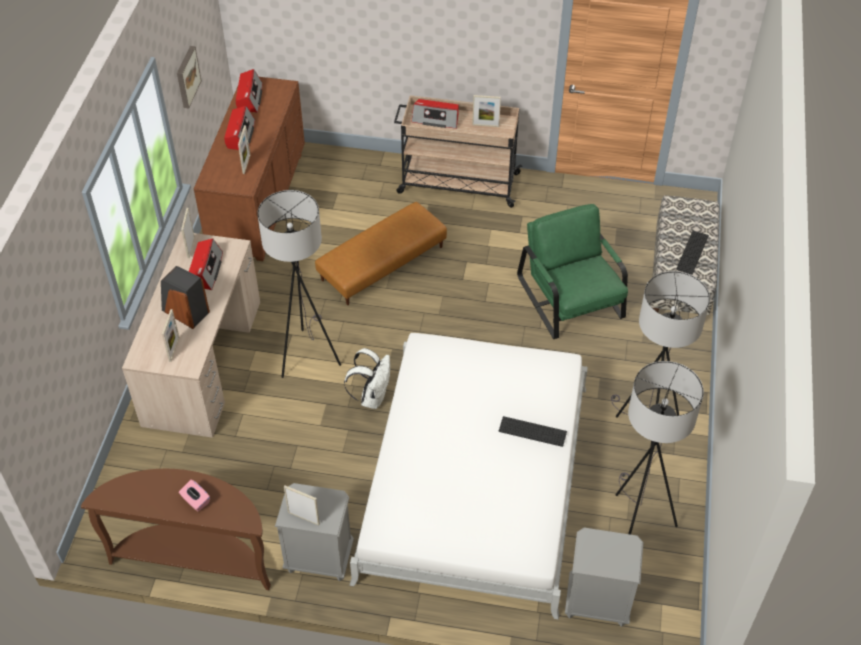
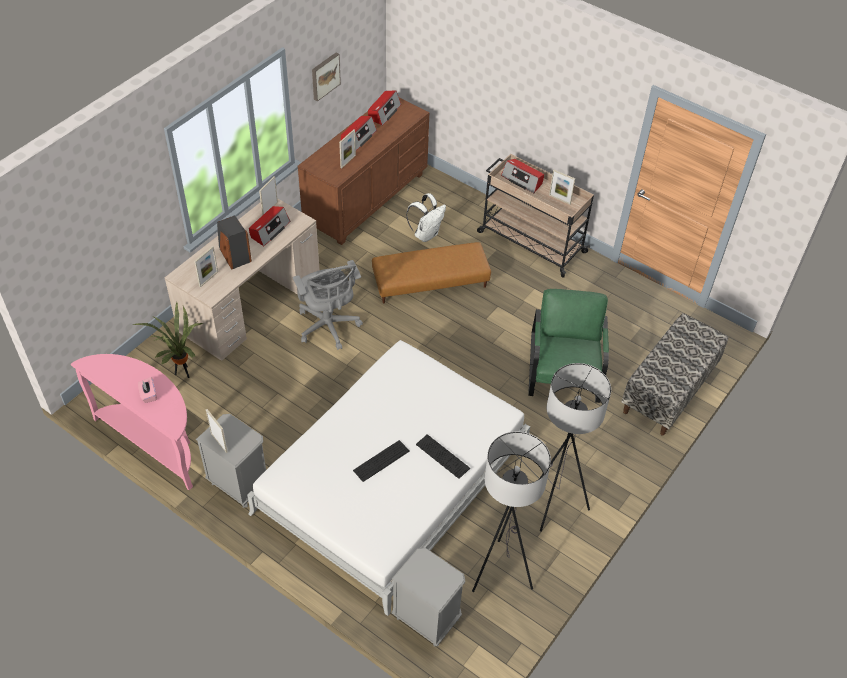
camera: 25 degrees right, 0 degrees up
brown console table [81,469,271,590] -> pink console table [71,354,193,490]
grey floor lamp [257,190,341,378] -> grey office chair [293,260,363,350]
white backpack [344,348,390,409] -> white backpack moved to [406,193,446,242]
keyboard [676,231,709,275] -> keyboard moved to [353,440,410,482]
none -> potted plant [133,302,203,378]

